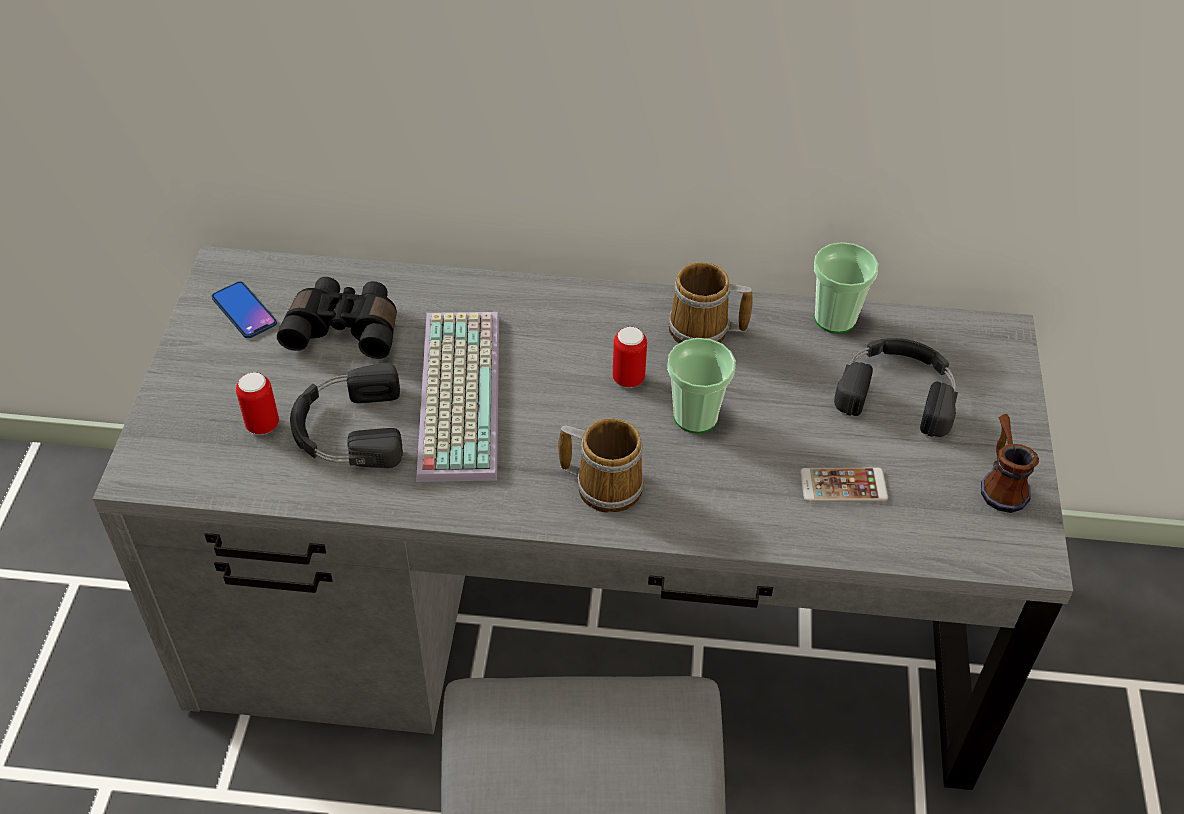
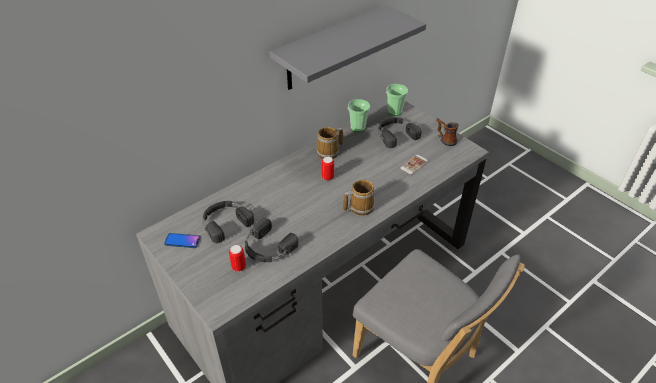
camera: 45 degrees left, 5 degrees down
black binoculars [277,277,397,359] -> black headphones [203,201,254,243]
keyboard [416,312,499,482] -> none
cup [667,338,736,434] -> cup moved to [386,84,408,116]
none -> grey shelf [270,5,426,90]

